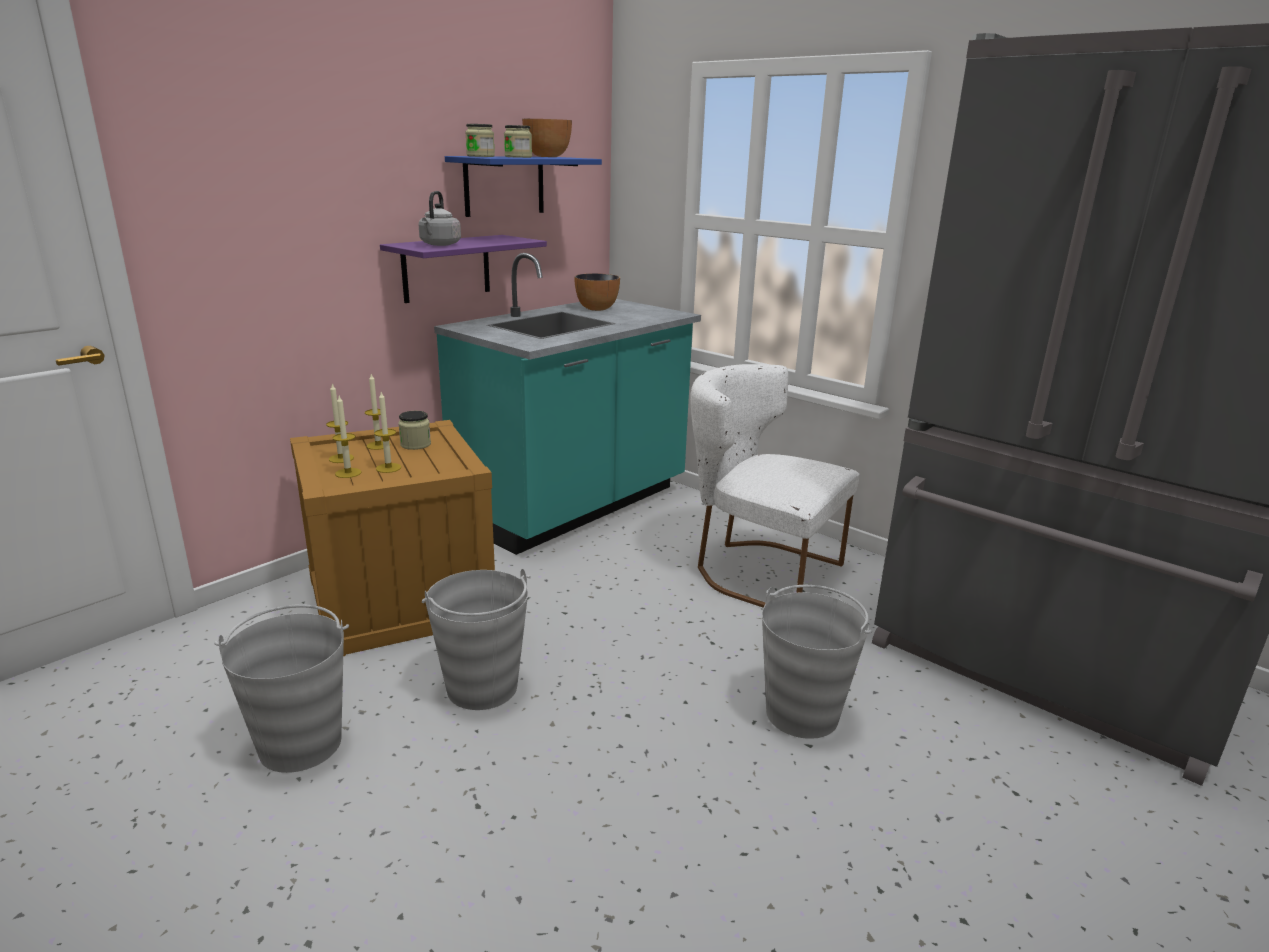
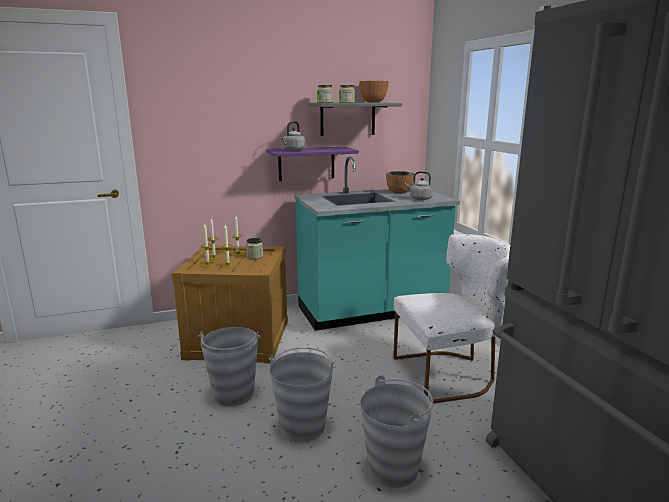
camera: 30 degrees right, 5 degrees down
grey bucket [214,604,349,773] -> grey bucket moved to [269,347,336,442]
blue shelf [445,156,602,217] -> grey shelf [309,103,402,136]
white chair [690,364,860,608] -> white chair turned 105 degrees clockwise [393,234,510,404]
none -> grey kettle [405,171,433,200]

